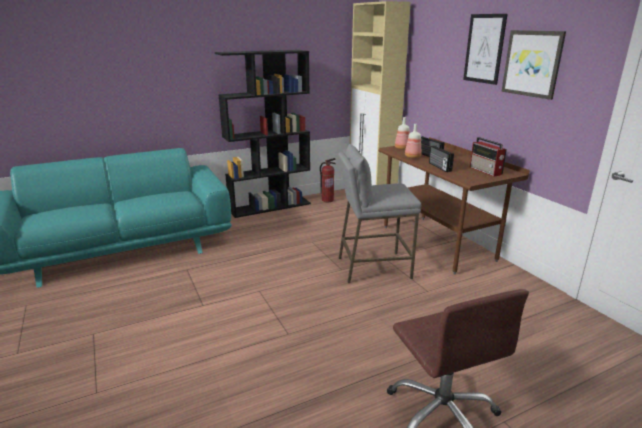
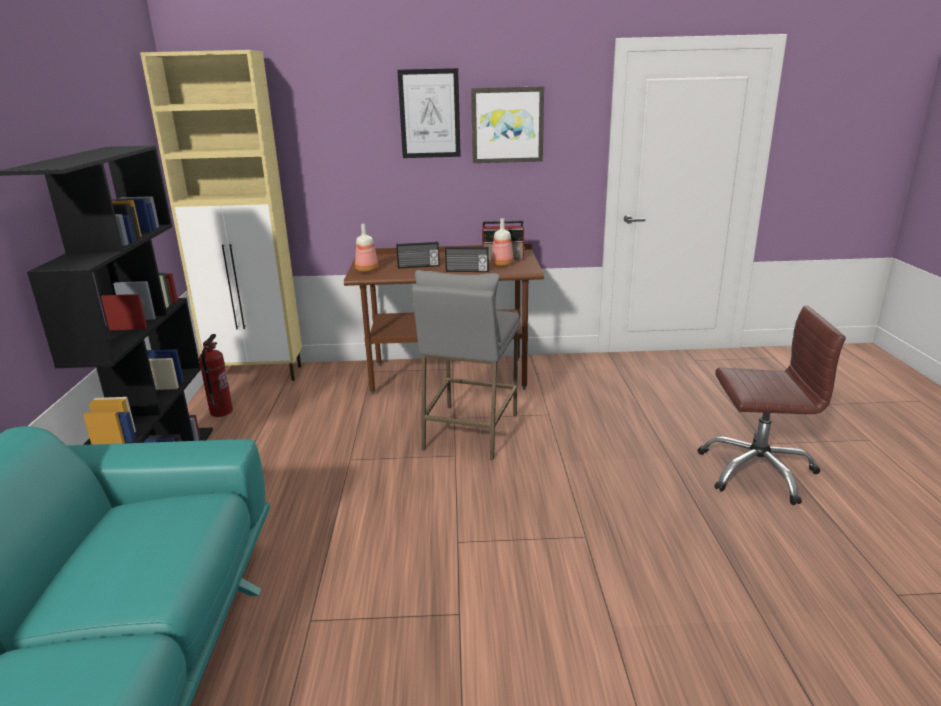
camera: 65 degrees left, 0 degrees up
bottle [405,124,421,158] -> bottle moved to [491,218,514,267]

